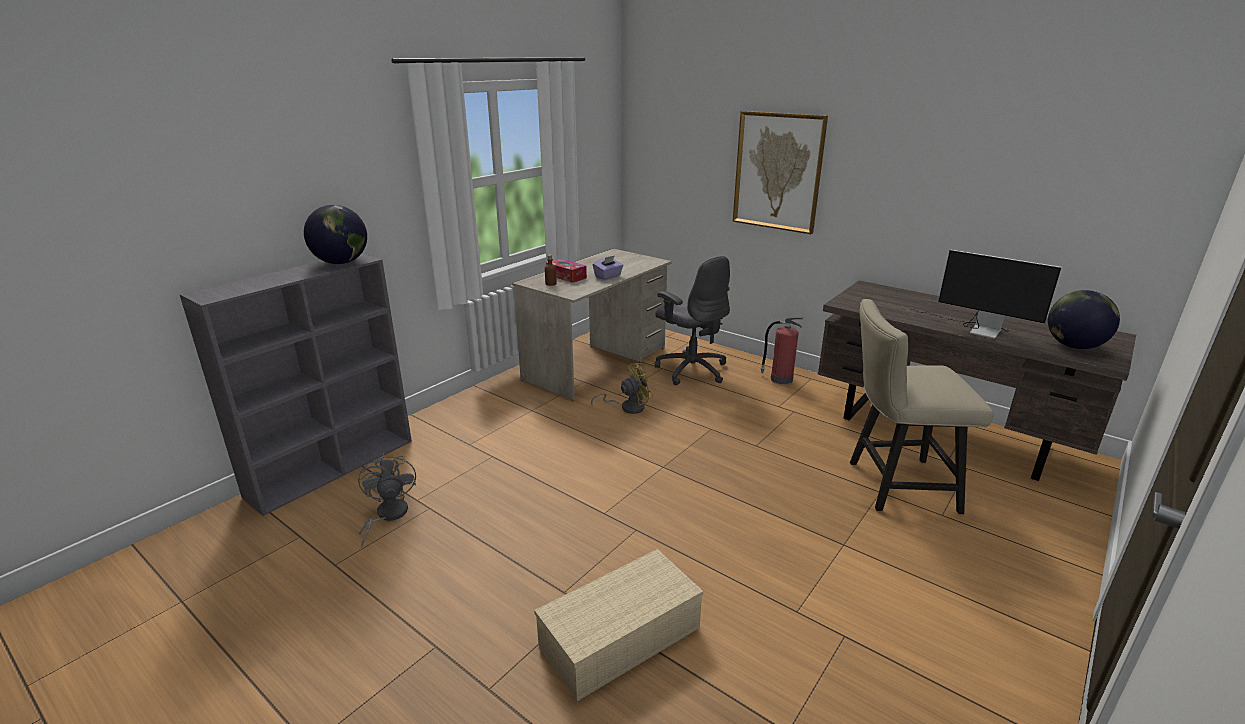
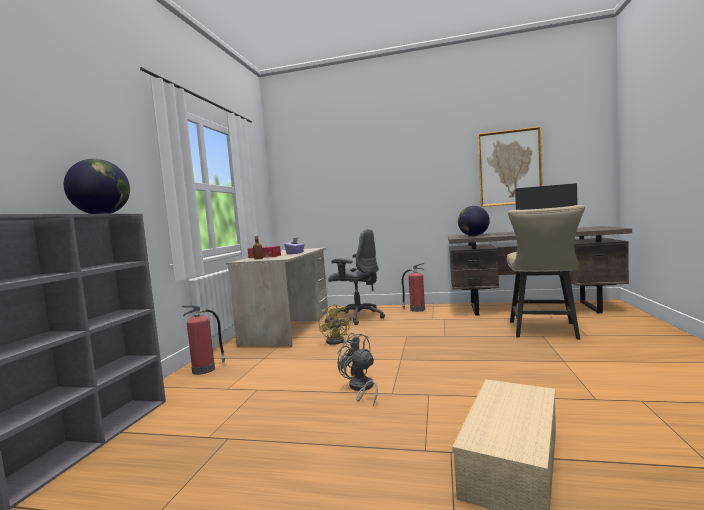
camera: 25 degrees left, 20 degrees down
grey fan [358,453,416,547] -> grey fan moved to [337,332,378,407]
yellow fan [591,363,653,414] -> yellow fan turned 120 degrees clockwise [319,304,351,345]
picture [733,111,828,234] -> picture moved to [478,126,543,207]
beige chair [850,299,994,514] -> beige chair turned 45 degrees counterclockwise [507,205,585,340]
globe [1048,290,1120,349] -> globe moved to [458,206,490,236]
none -> fire extinguisher [181,305,226,375]

